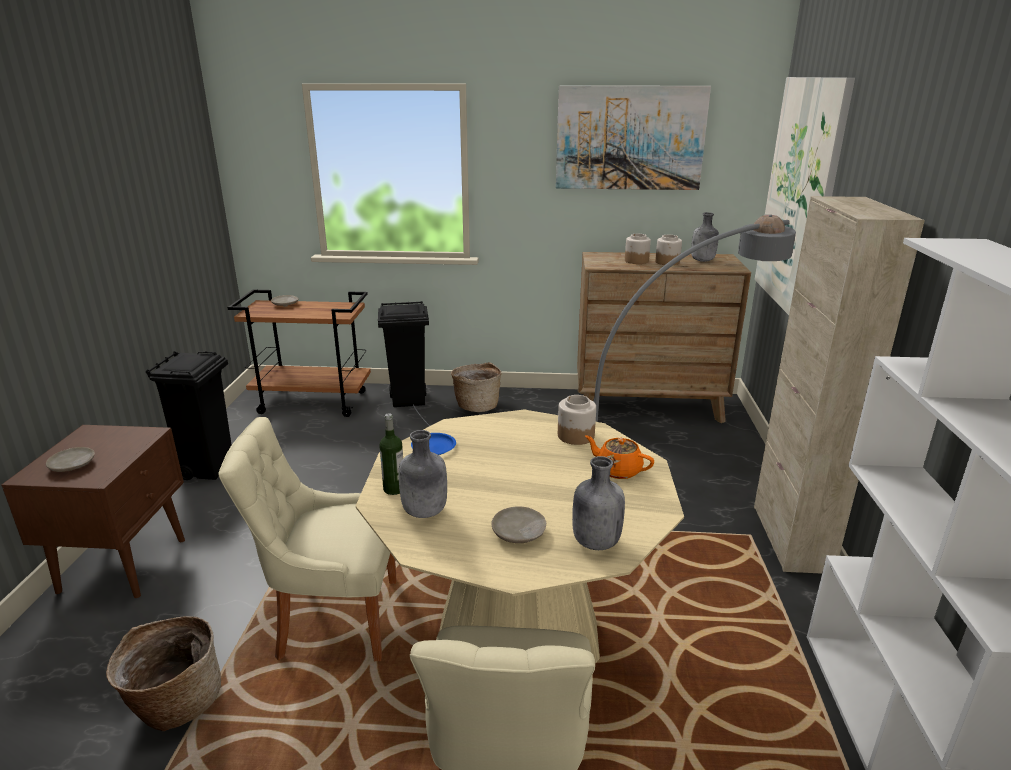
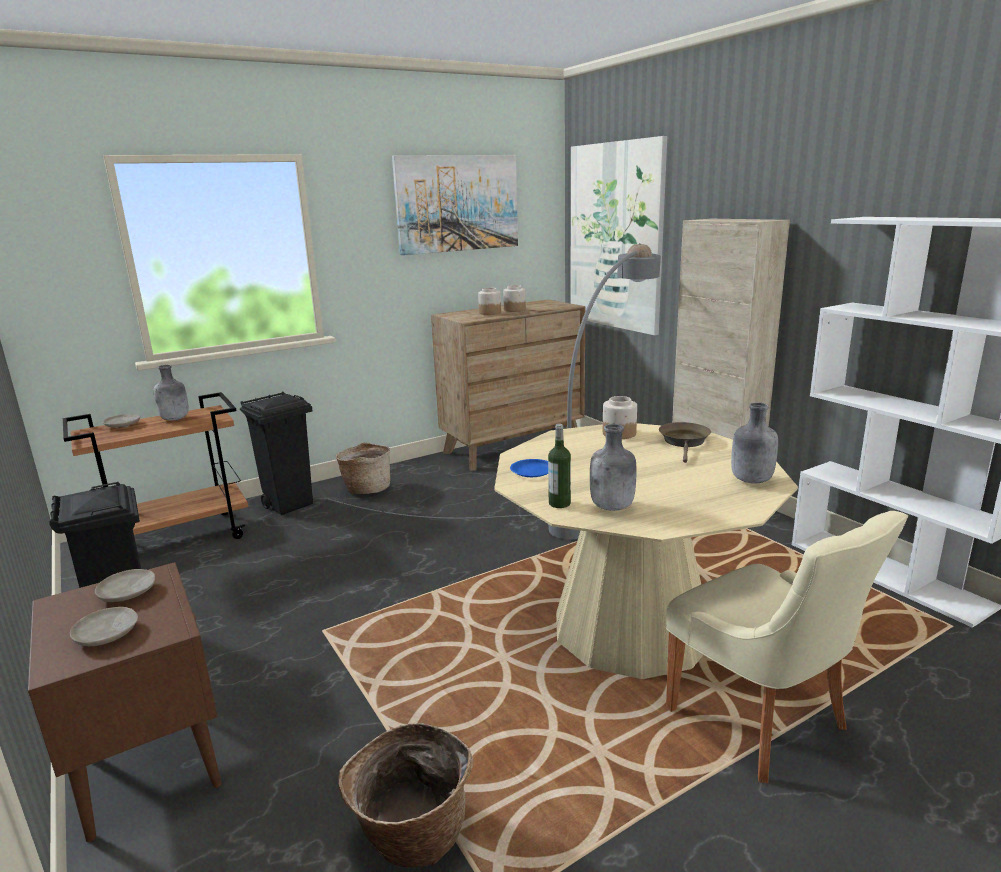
camera: 35 degrees left, 5 degrees down
beige chair [218,417,397,661] -> none
beige plate [491,507,546,543] -> beige plate moved to [95,569,155,602]
orange teapot [585,435,654,479] -> brown frying pan [659,422,711,463]
grey bottle [691,212,719,262] -> grey bottle moved to [154,365,189,420]

